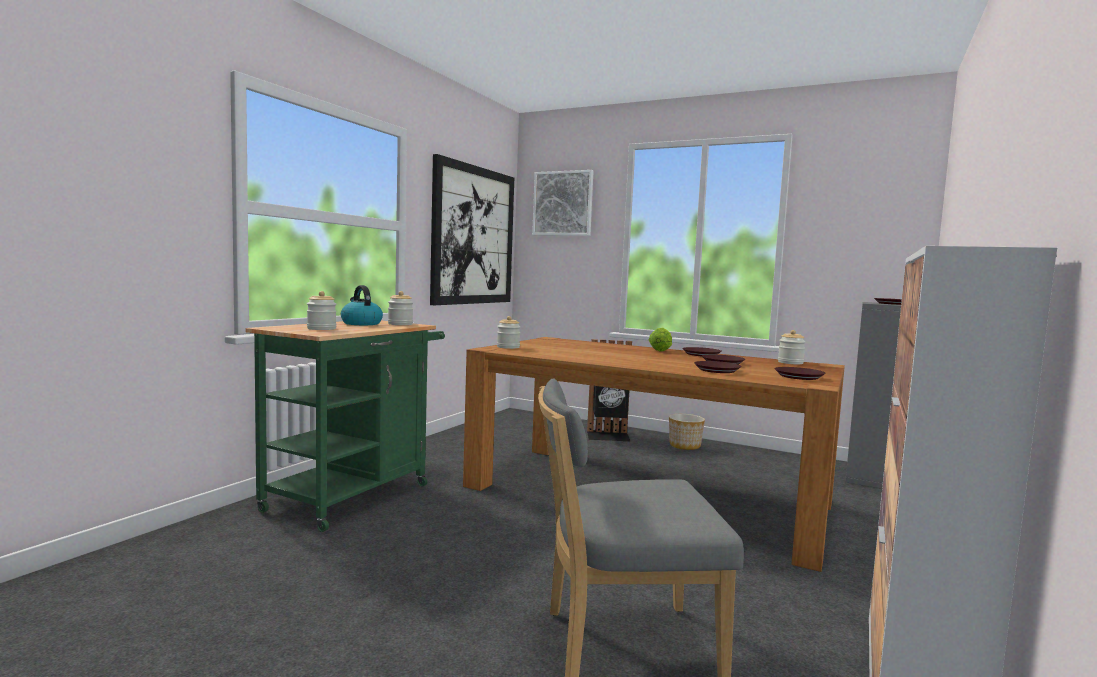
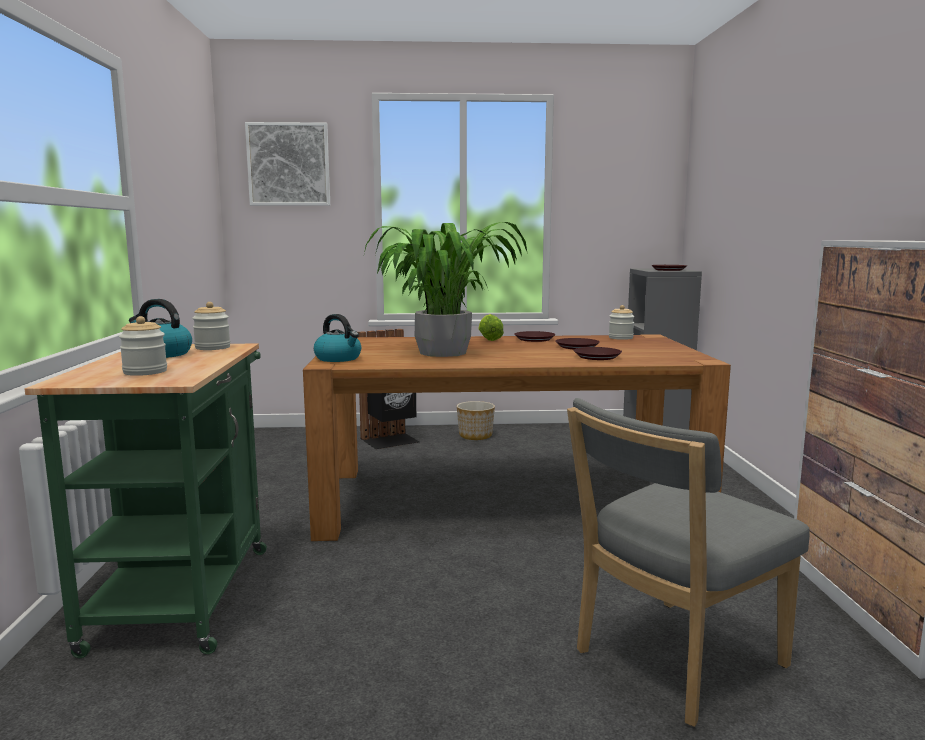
camera: 30 degrees left, 5 degrees up
picture [430,154,514,305] -> none
jar [497,316,520,349] -> kettle [314,314,361,362]
brown plate [774,367,826,380] -> none
none -> potted plant [364,222,527,357]

